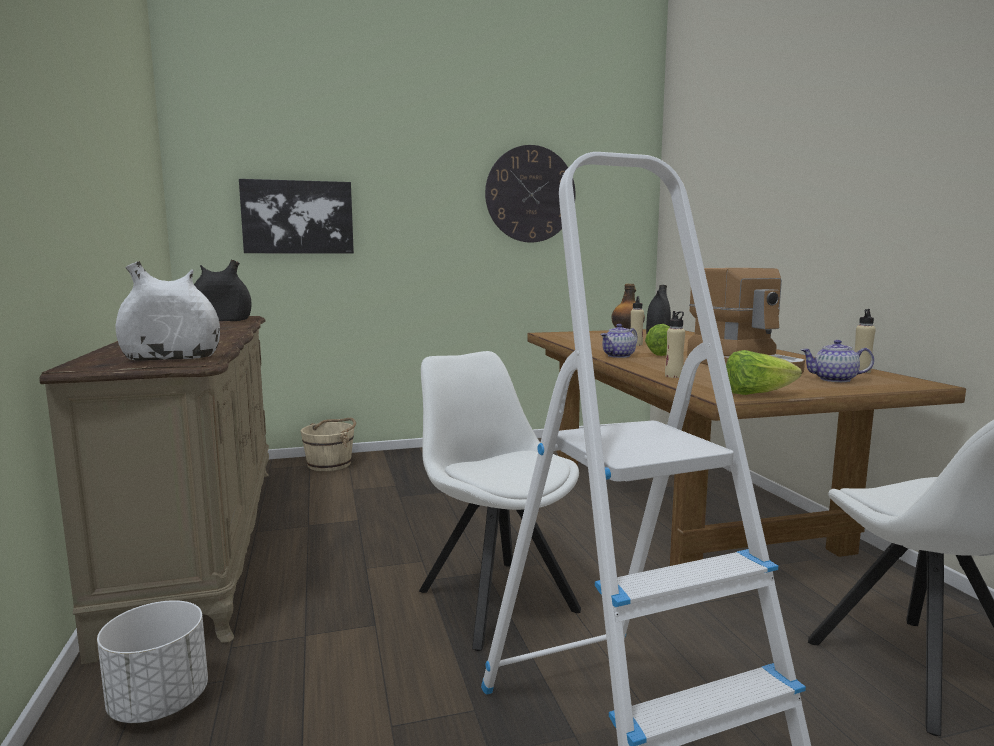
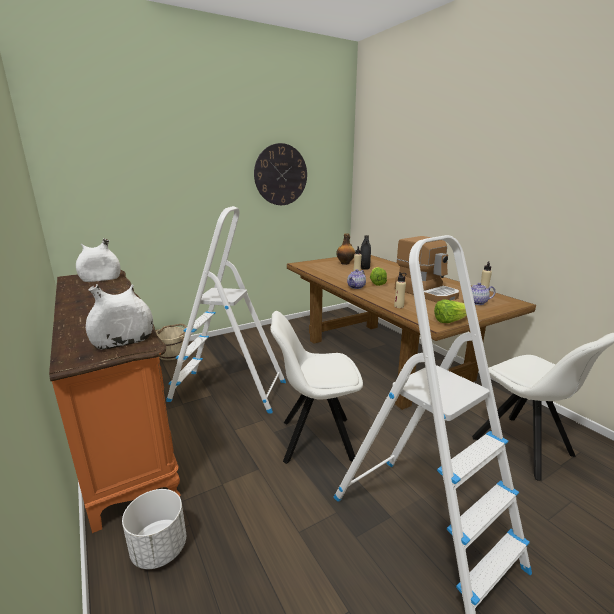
camera: 15 degrees left, 10 degrees up
beige cabinet [40,316,269,665] -> orange cabinet [49,270,181,533]
black vase [194,260,252,321] -> white vase [76,238,121,282]
picture [239,179,354,254] -> none
white chair [419,351,581,651] -> white chair turned 45 degrees counterclockwise [270,311,363,464]
none -> white step ladder [166,206,286,414]

